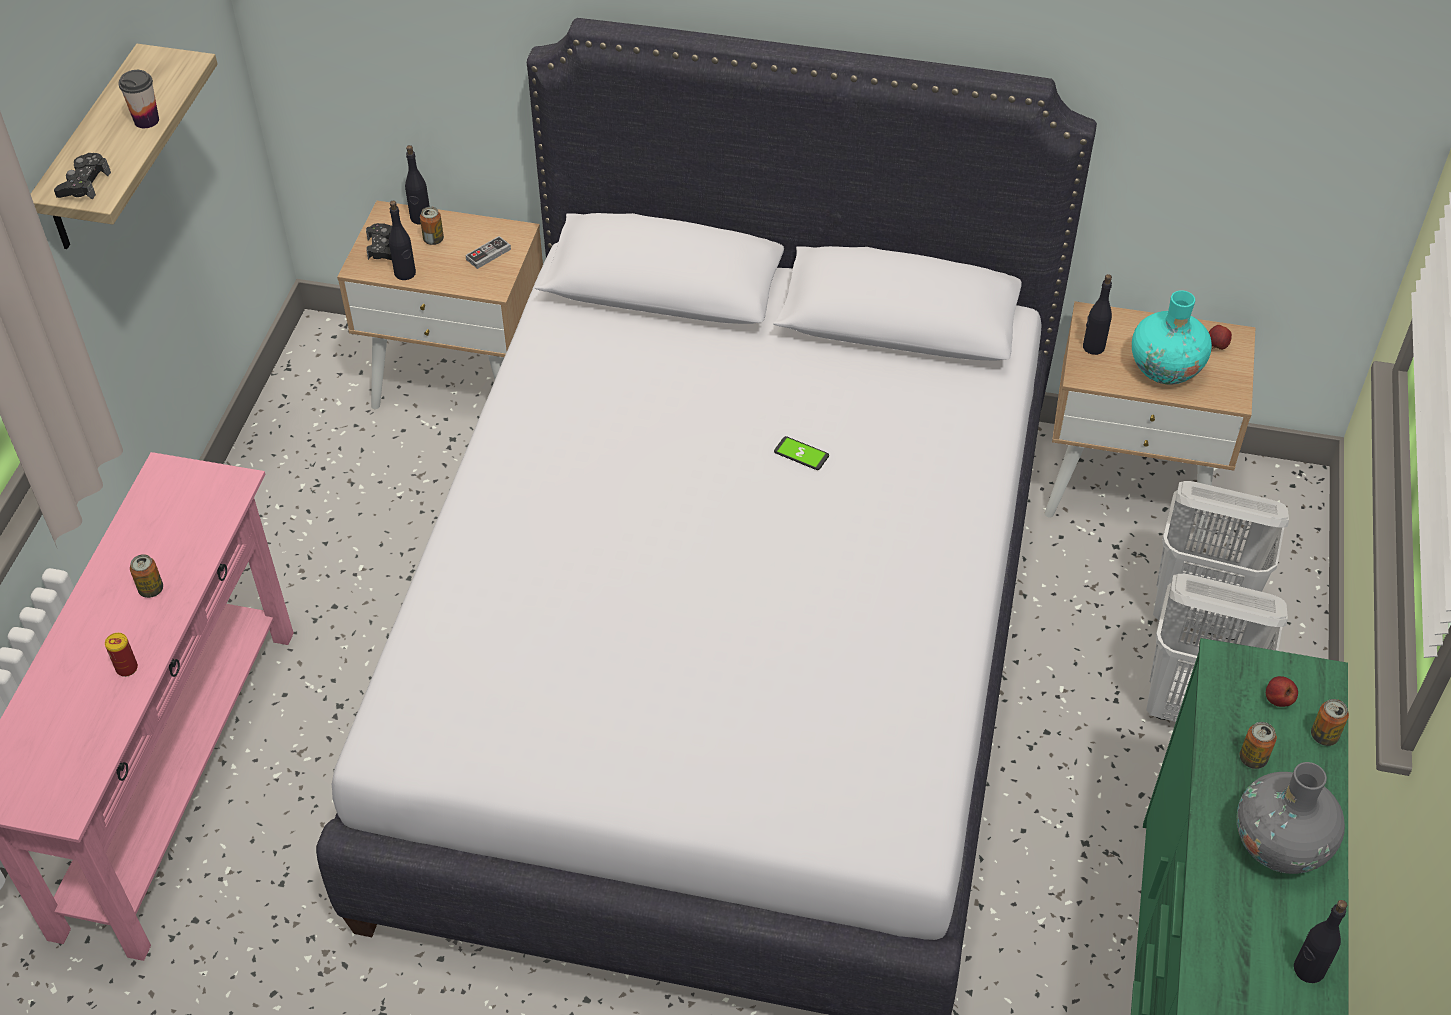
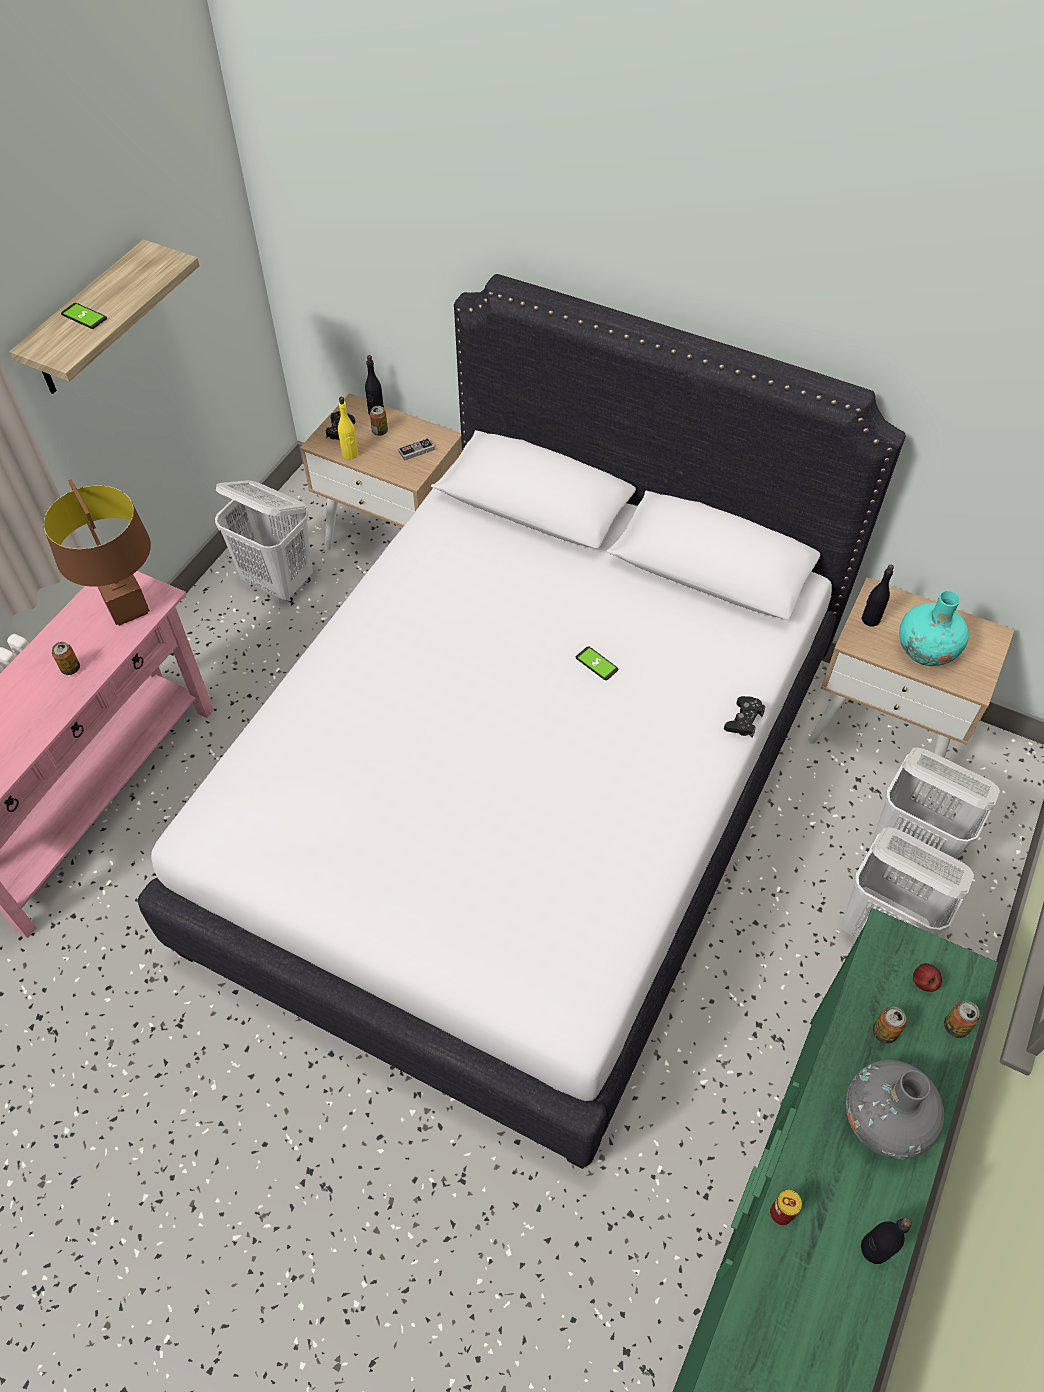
camera: 15 degrees right, 5 degrees up
black game controller [54,153,111,200] -> black game controller moved to [724,696,765,738]
can [105,633,138,677] -> can moved to [770,1190,802,1225]
cup [118,70,159,128] -> none
black bottle [389,201,416,280] -> yellow bottle [338,397,358,460]
apple [1209,325,1232,350] -> none
none -> brown table lamp [44,479,151,626]
none -> phone [61,303,107,329]
none -> white laundry basket [215,480,313,602]

